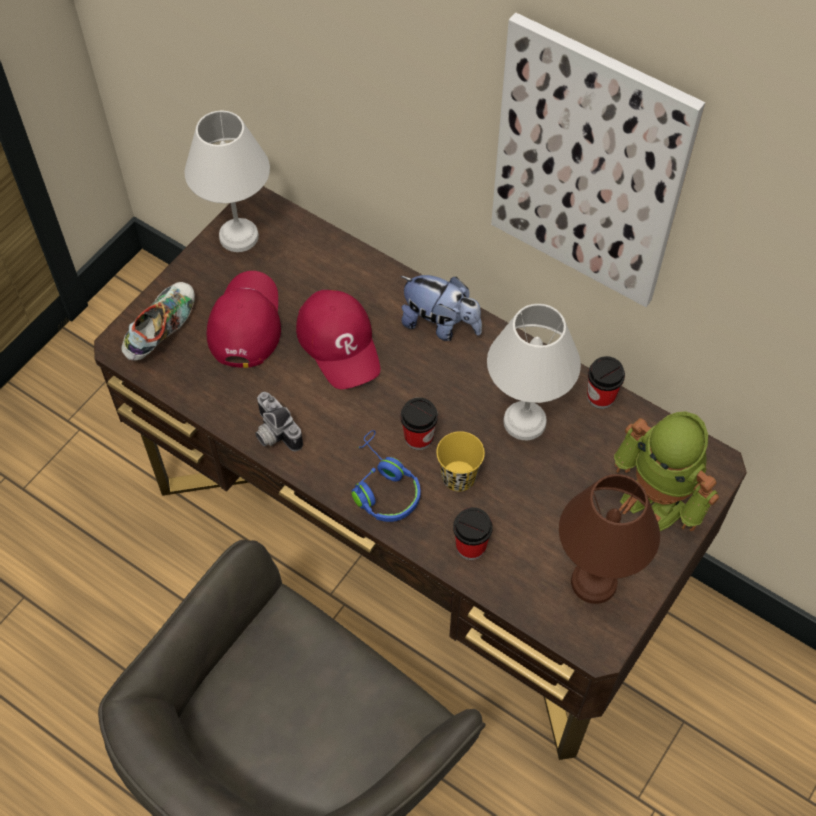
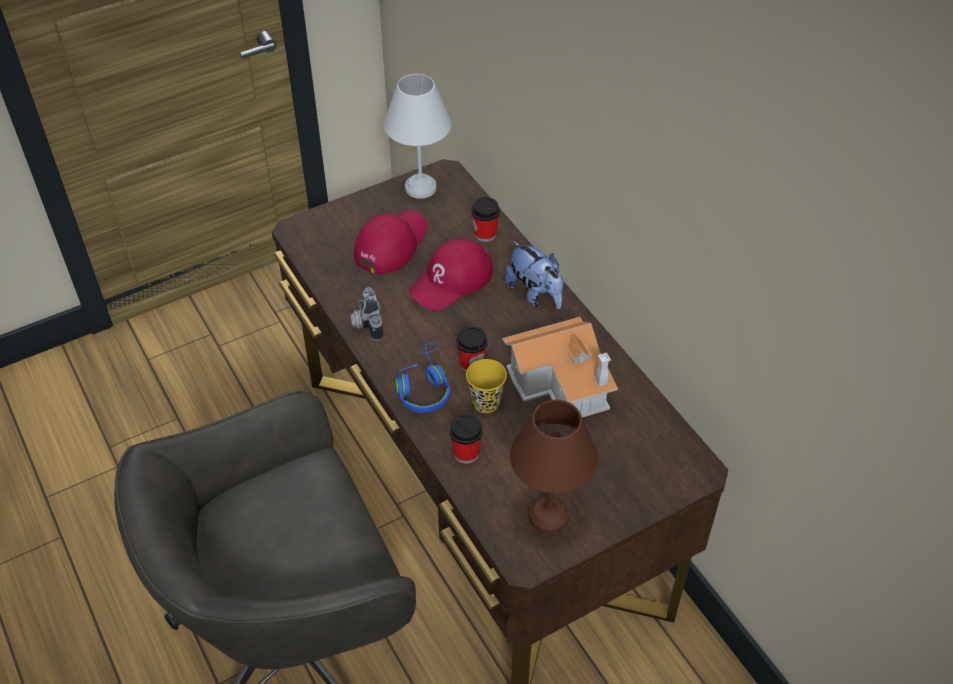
camera: 25 degrees right, 10 degrees down
shoe [121,282,195,360] -> none
red cap [296,290,380,389] -> red cap turned 45 degrees clockwise [408,239,493,311]
white table lamp [487,304,581,440] -> toy house [503,317,618,418]
picture [491,12,705,307] -> none
cup [587,356,625,409] -> cup moved to [472,197,500,242]
toy robot [614,411,719,531] -> none

